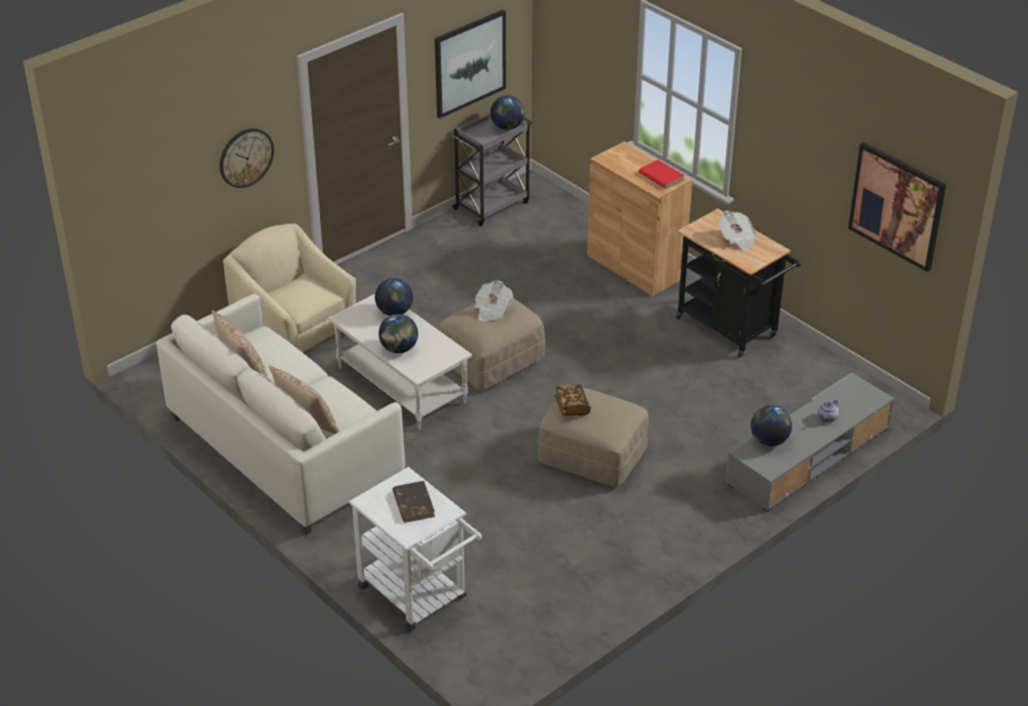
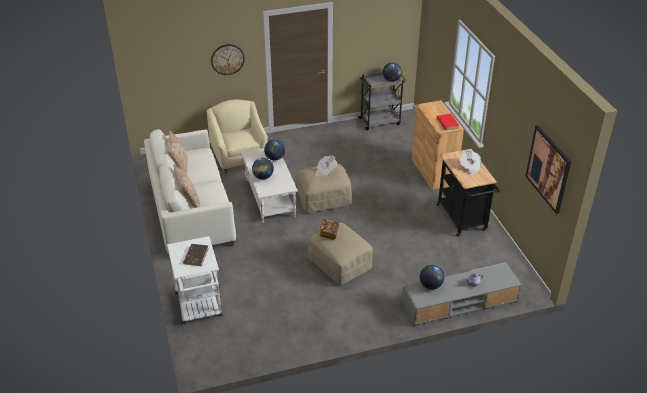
camera: 25 degrees right, 0 degrees up
picture [435,10,506,118] -> none

